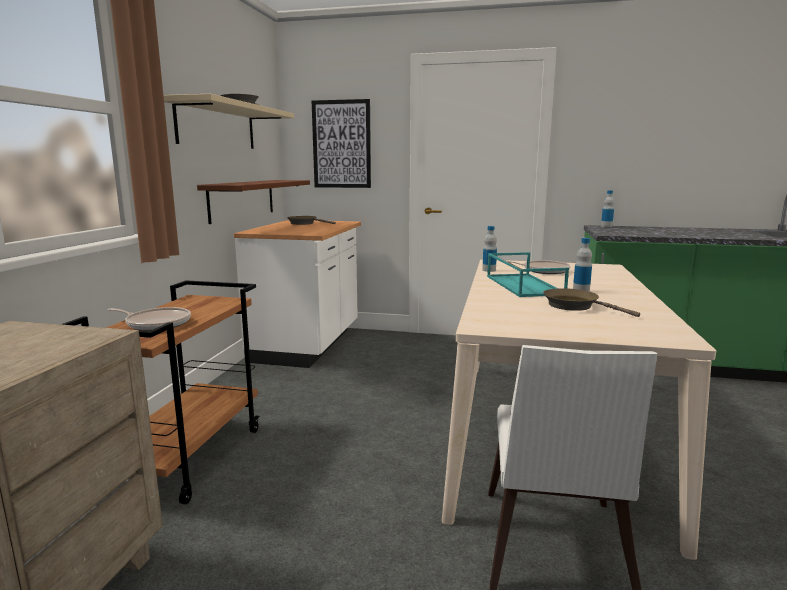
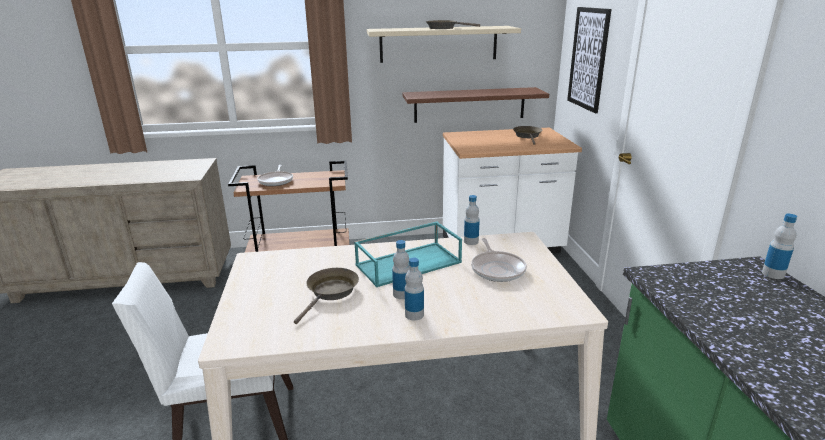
camera: 70 degrees right, 10 degrees up
none -> bottle [405,258,424,321]

